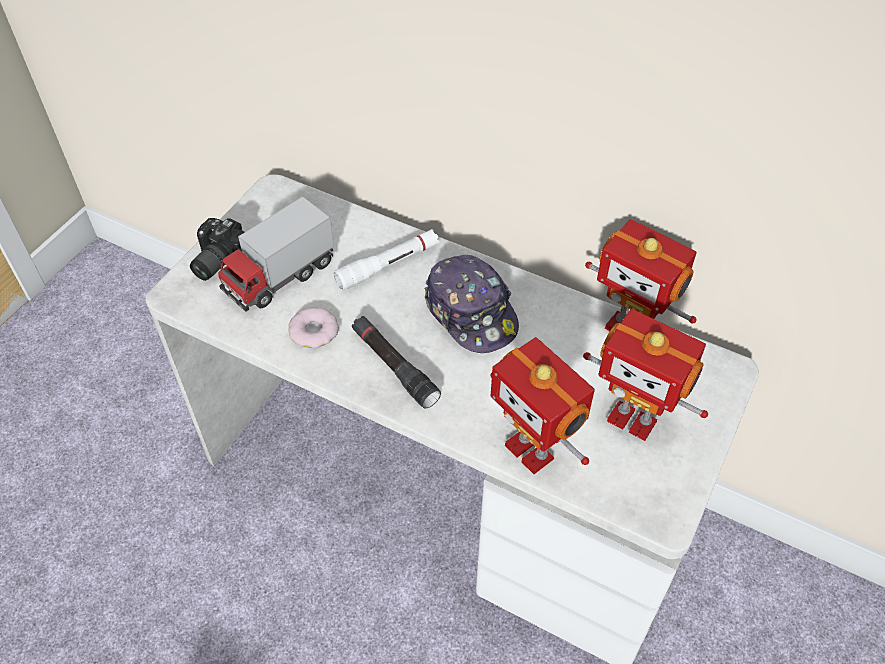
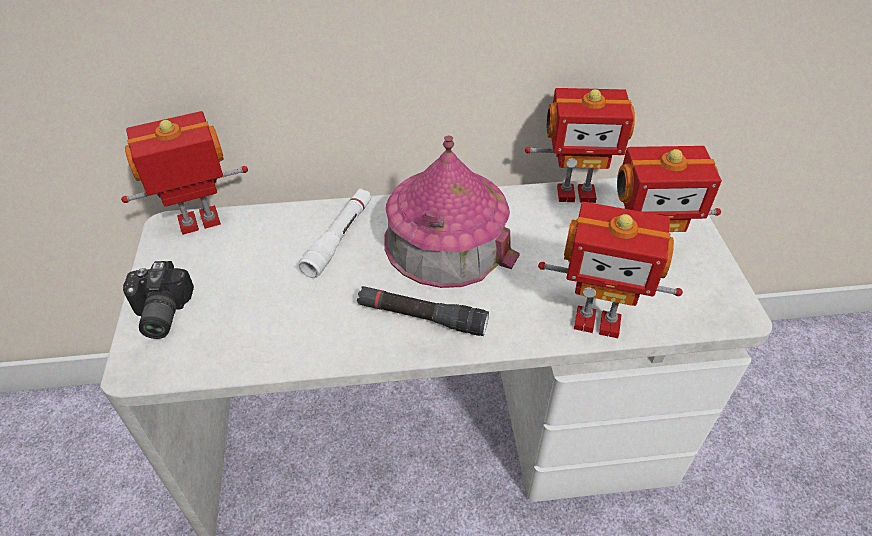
camera: 35 degrees left, 5 degrees down
toy truck [218,196,334,312] -> none
donut [288,307,339,348] -> none
cap [424,255,519,353] -> toy house [384,135,520,288]
none -> toy robot [121,111,248,235]

